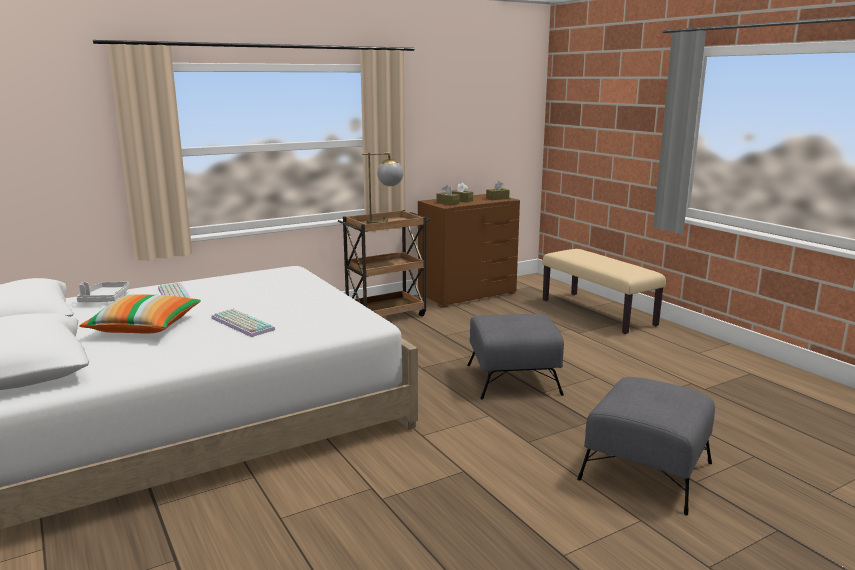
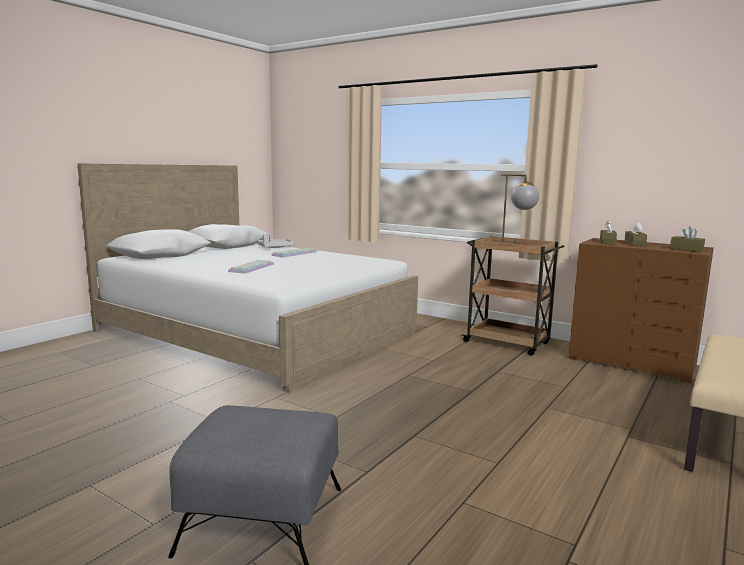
camera: 65 degrees right, 5 degrees down
pillow [79,294,201,334] -> none
grey ottoman [467,314,564,399] -> none

